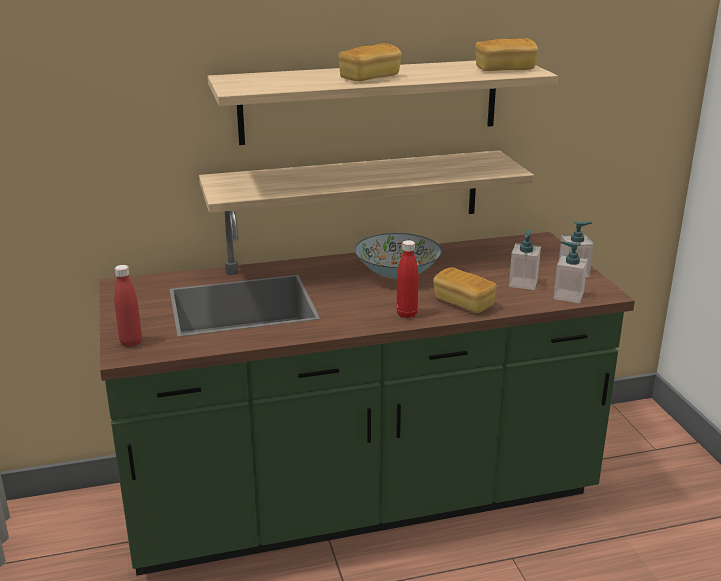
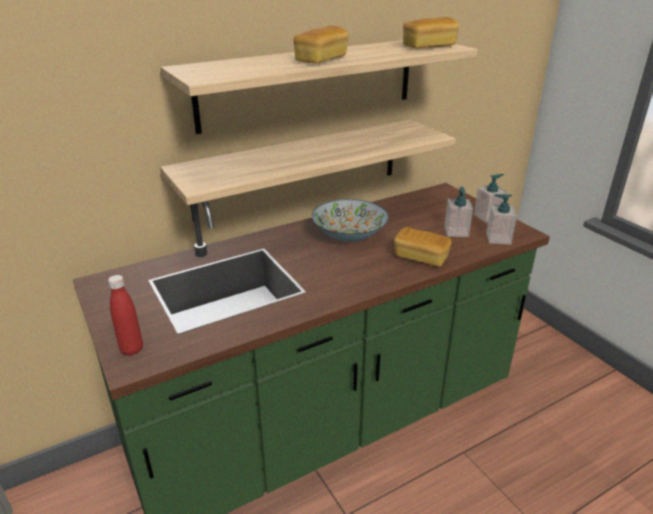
camera: 15 degrees left, 5 degrees up
red bottle [396,240,418,318] -> none

